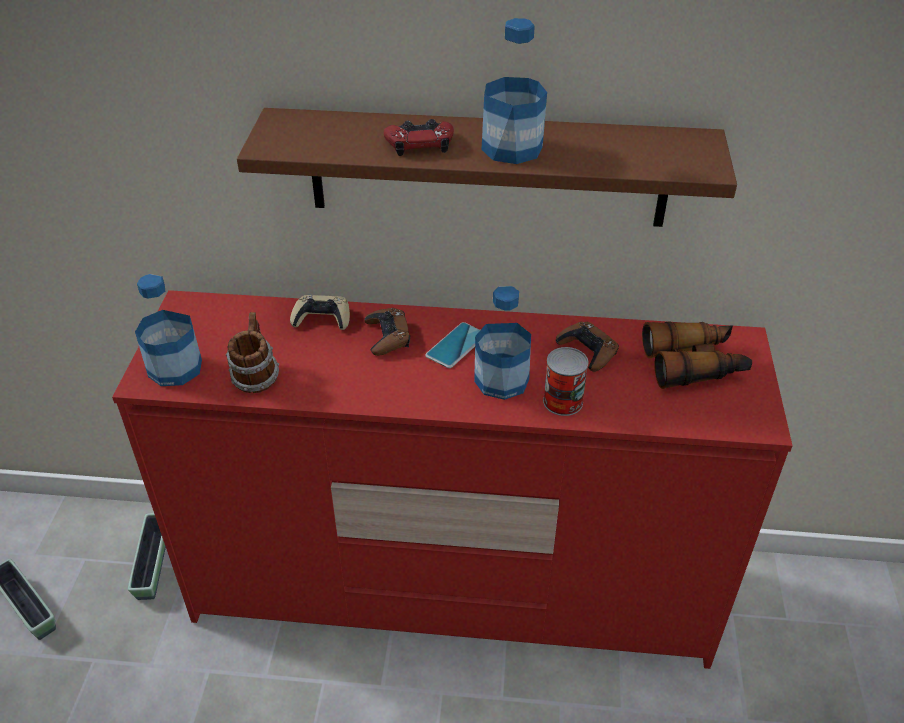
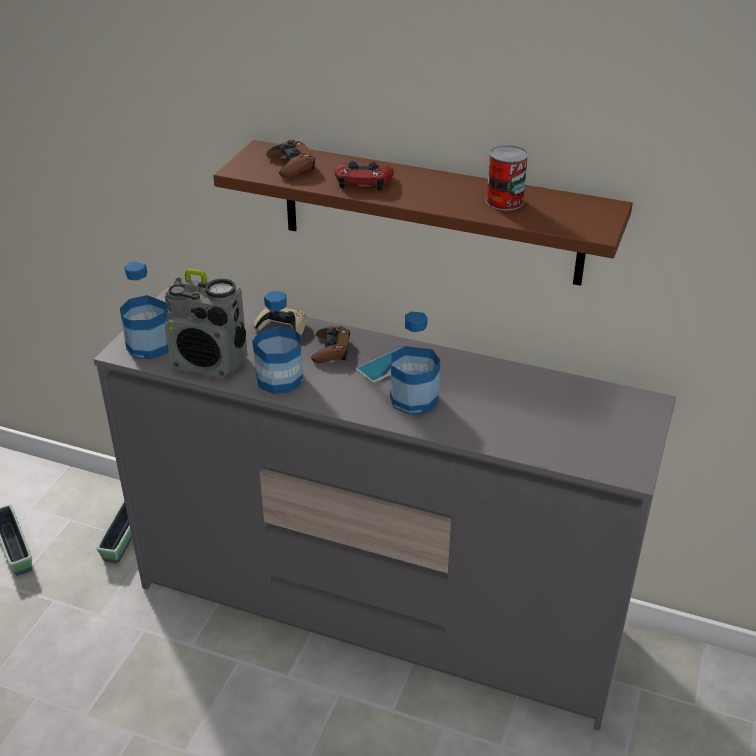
camera: 15 degrees right, 5 degrees down
red dresser [112,290,793,669] -> grey dresser [93,287,676,731]
mug [226,312,279,393] -> radio [165,269,247,377]
bottle [482,18,547,164] -> bottle moved to [252,291,303,394]
can [543,347,589,416] -> can moved to [486,145,528,211]
brown game controller [556,322,619,372] -> brown game controller moved to [266,140,315,178]
binoculars [642,321,752,389] -> none

